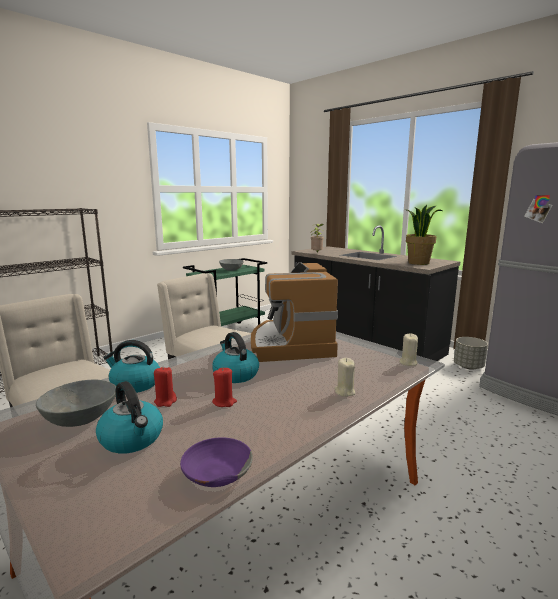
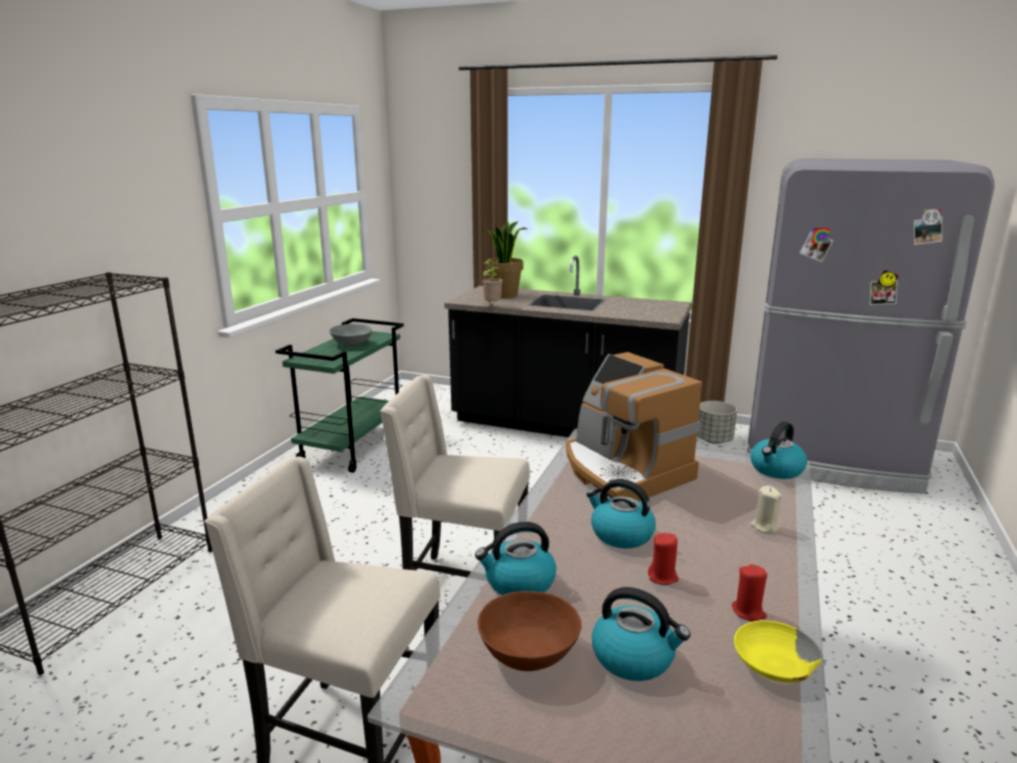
camera: 25 degrees left, 5 degrees up
grey bowl [36,380,116,427] -> brown bowl [478,591,582,671]
red candle [154,366,177,407] -> red candle moved to [732,564,767,622]
purple bowl [180,437,253,487] -> yellow bowl [734,620,823,683]
beige candle [399,334,418,366] -> kettle [750,421,807,479]
potted plant [405,205,443,265] -> potted plant moved to [484,221,527,298]

